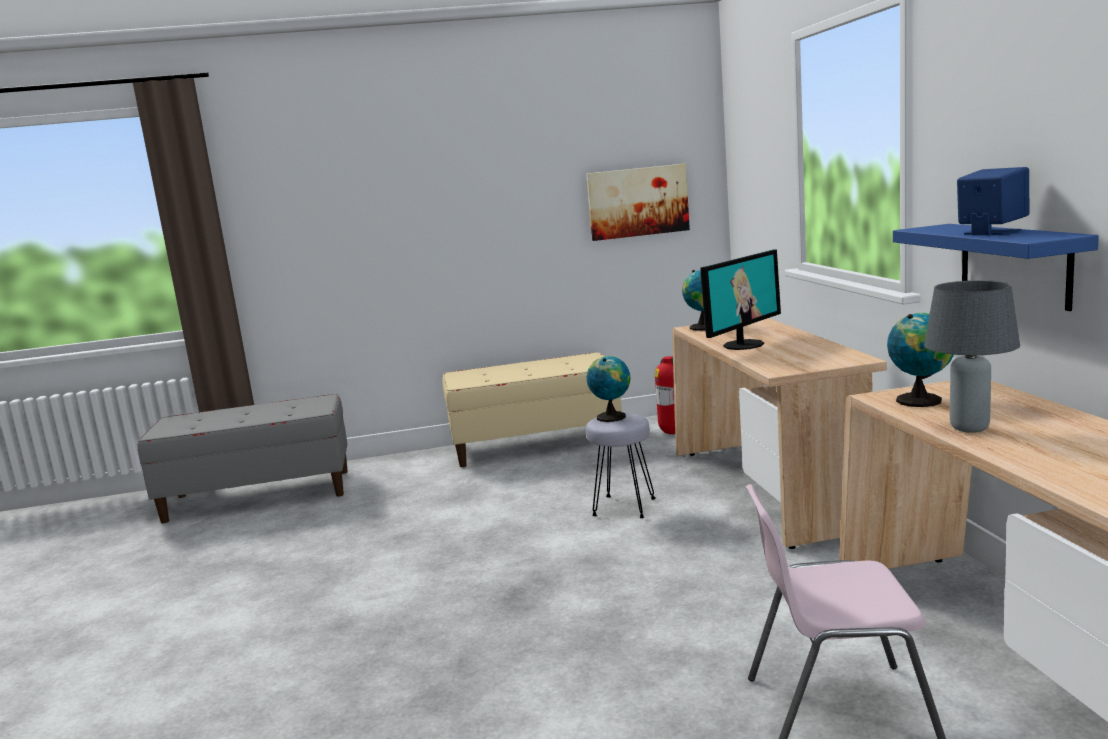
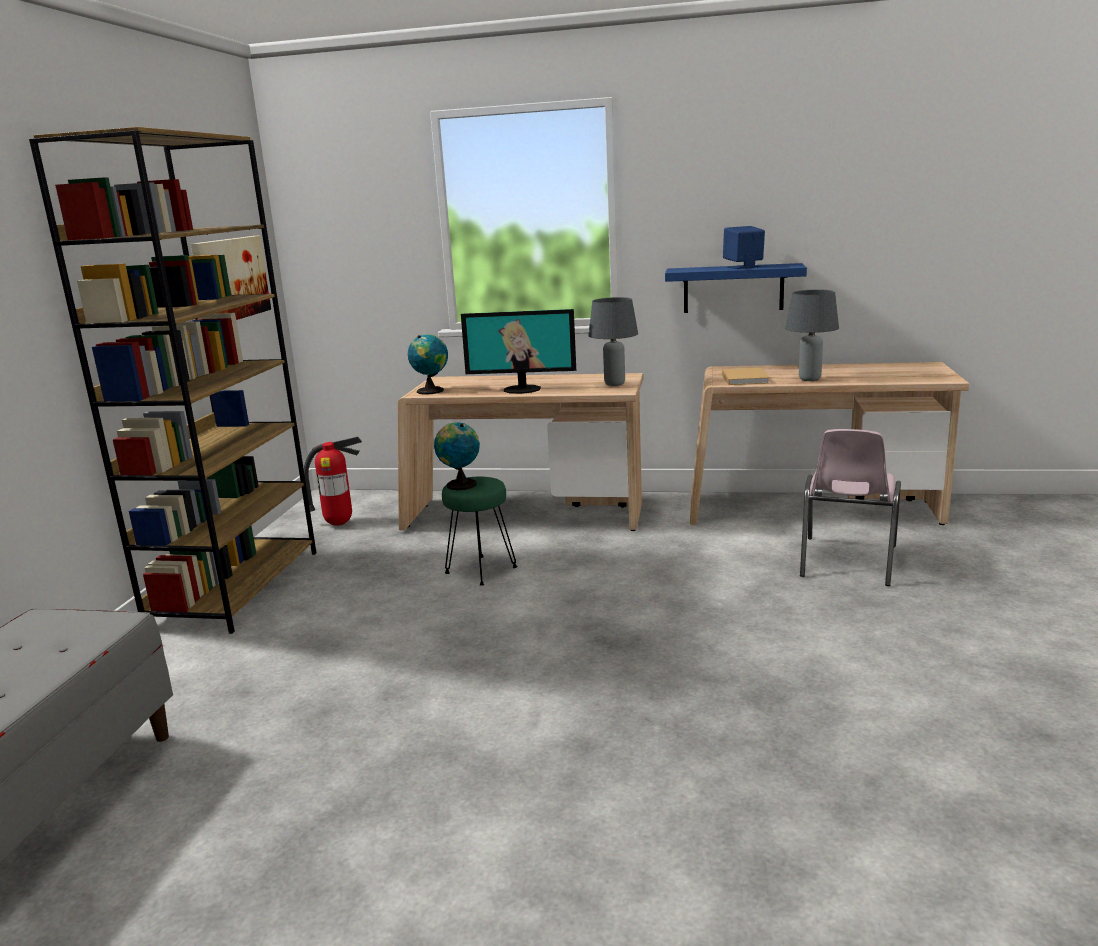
camera: 70 degrees left, 5 degrees up
beige bench [443,352,622,467] -> brown bookcase [29,127,316,634]
grey stool [586,413,656,518] -> green stool [442,477,517,586]
monitor [700,249,781,350] -> monitor turned 120 degrees clockwise [461,309,576,394]
globe [887,313,954,407] -> beige book [722,368,770,385]
none -> grey table lamp [588,297,638,386]

